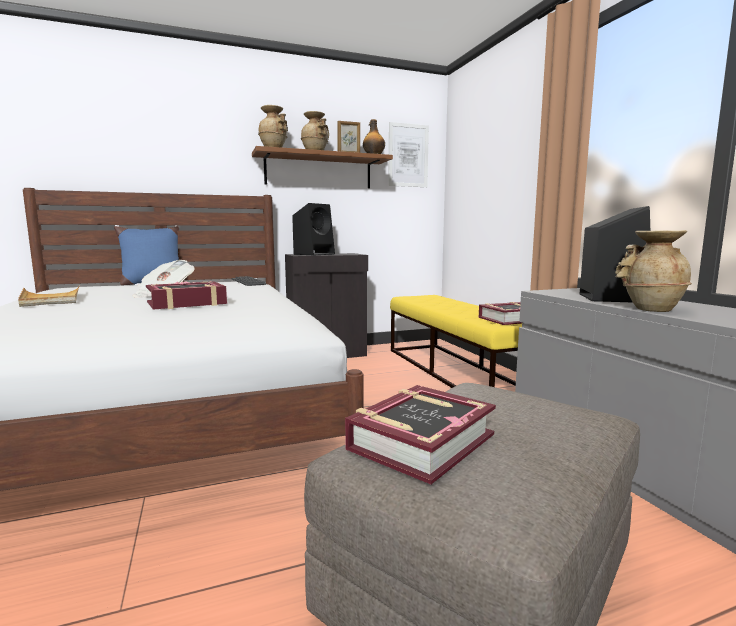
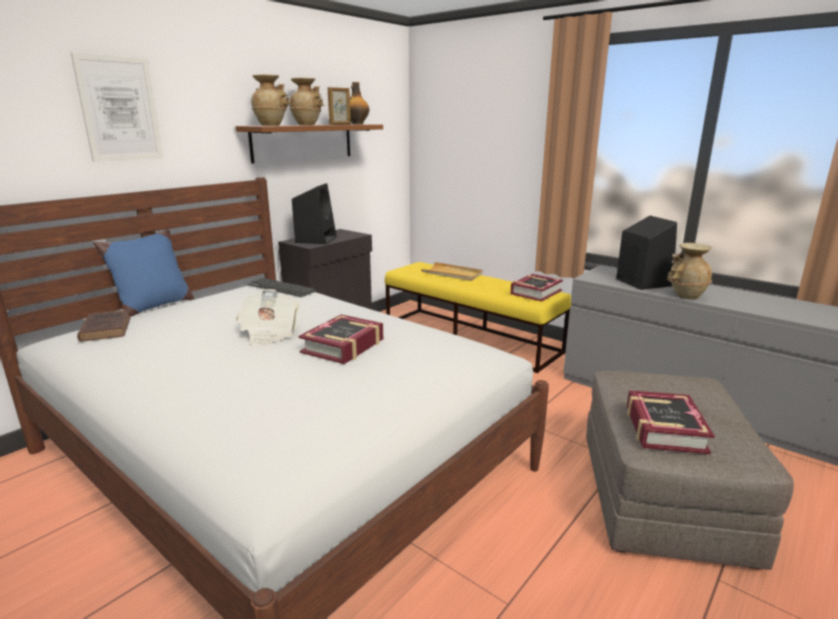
camera: 30 degrees left, 10 degrees up
beige tray [18,285,80,307] -> beige tray moved to [421,262,483,281]
picture [388,122,429,187] -> picture moved to [71,52,163,162]
none -> brown book [77,310,131,342]

